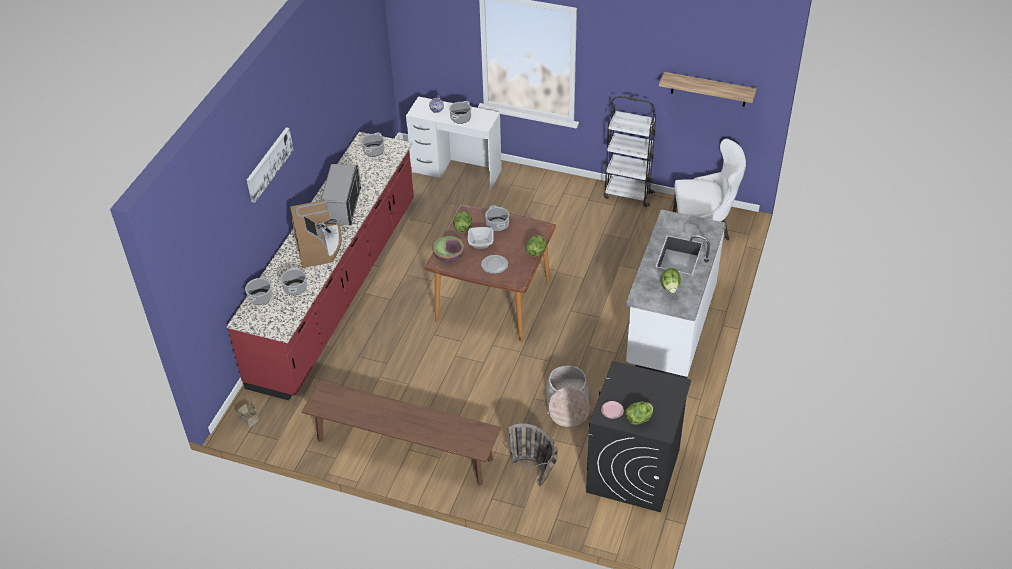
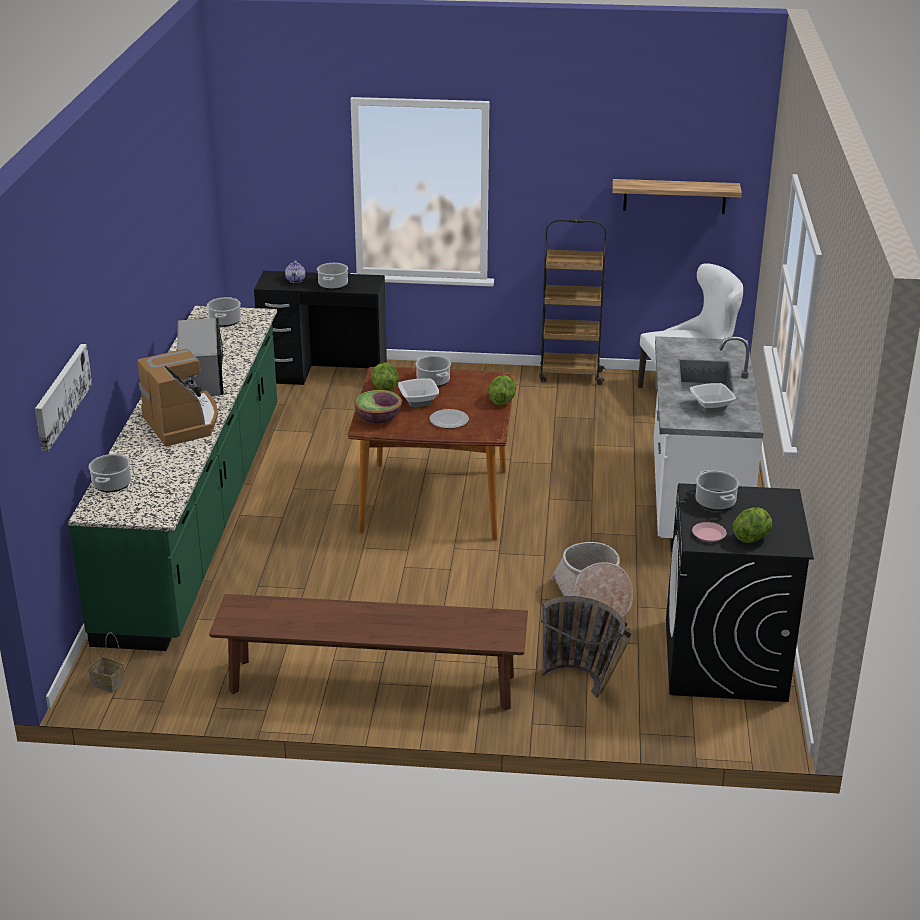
camera: 15 degrees left, 15 degrees down
red counter [226,132,414,400] -> green counter [68,306,277,651]
picture [247,127,293,203] -> picture moved to [35,344,92,452]
cooking pot [280,267,307,295] -> cooking pot moved to [696,470,739,511]
white desk [406,96,502,190] -> black desk [254,271,387,385]
white cart [603,96,656,207] -> brown cart [539,219,606,385]
lettuce [661,268,681,293] -> bowl [690,383,736,413]

